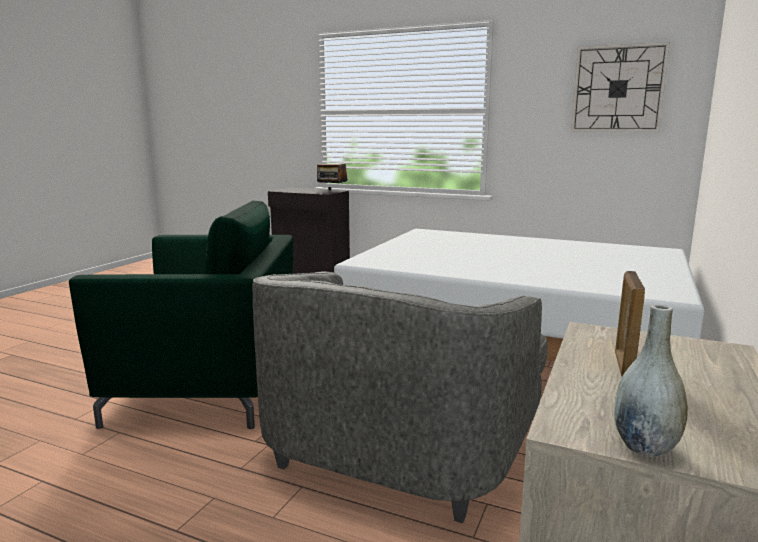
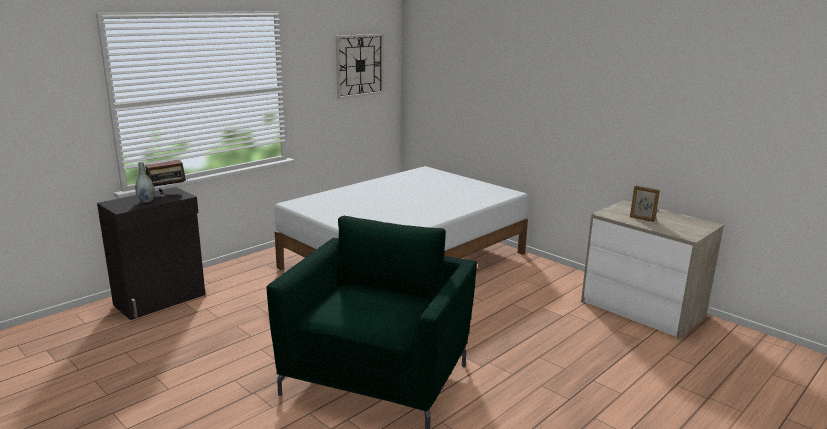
camera: 70 degrees left, 5 degrees up
grey armchair [253,271,548,523] -> none
grey vase [614,305,688,457] -> grey vase moved to [135,162,155,203]

